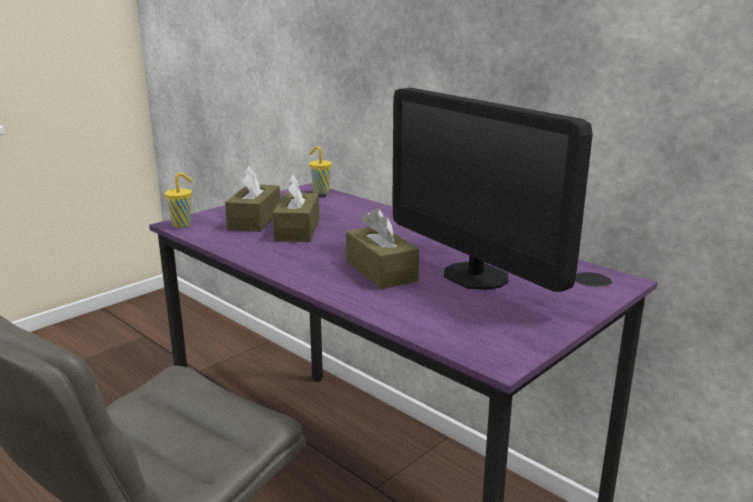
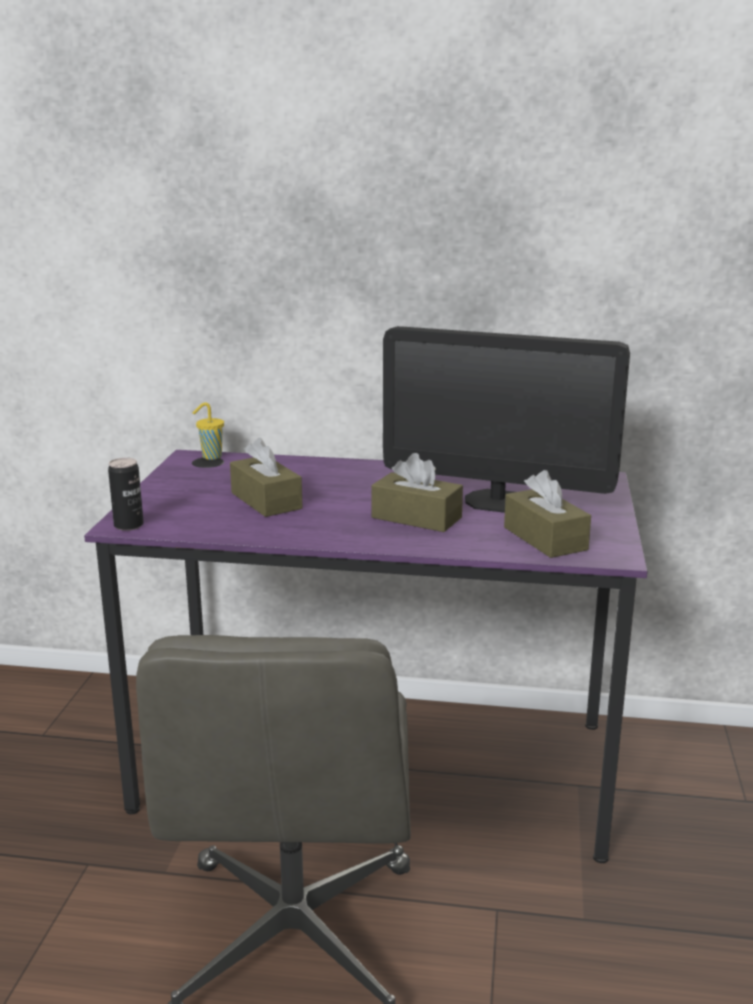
camera: 35 degrees left, 0 degrees up
yellow cup [164,173,193,228] -> can [108,458,144,531]
brown tissue box [225,167,280,232] -> brown tissue box moved to [504,470,591,558]

